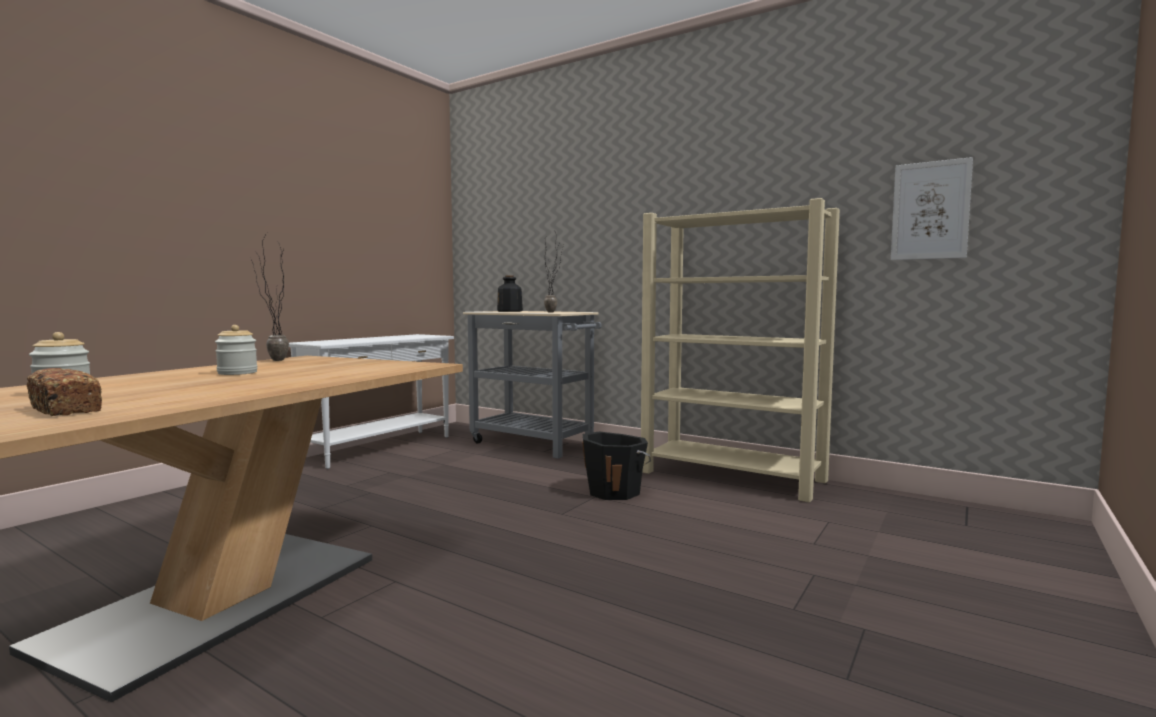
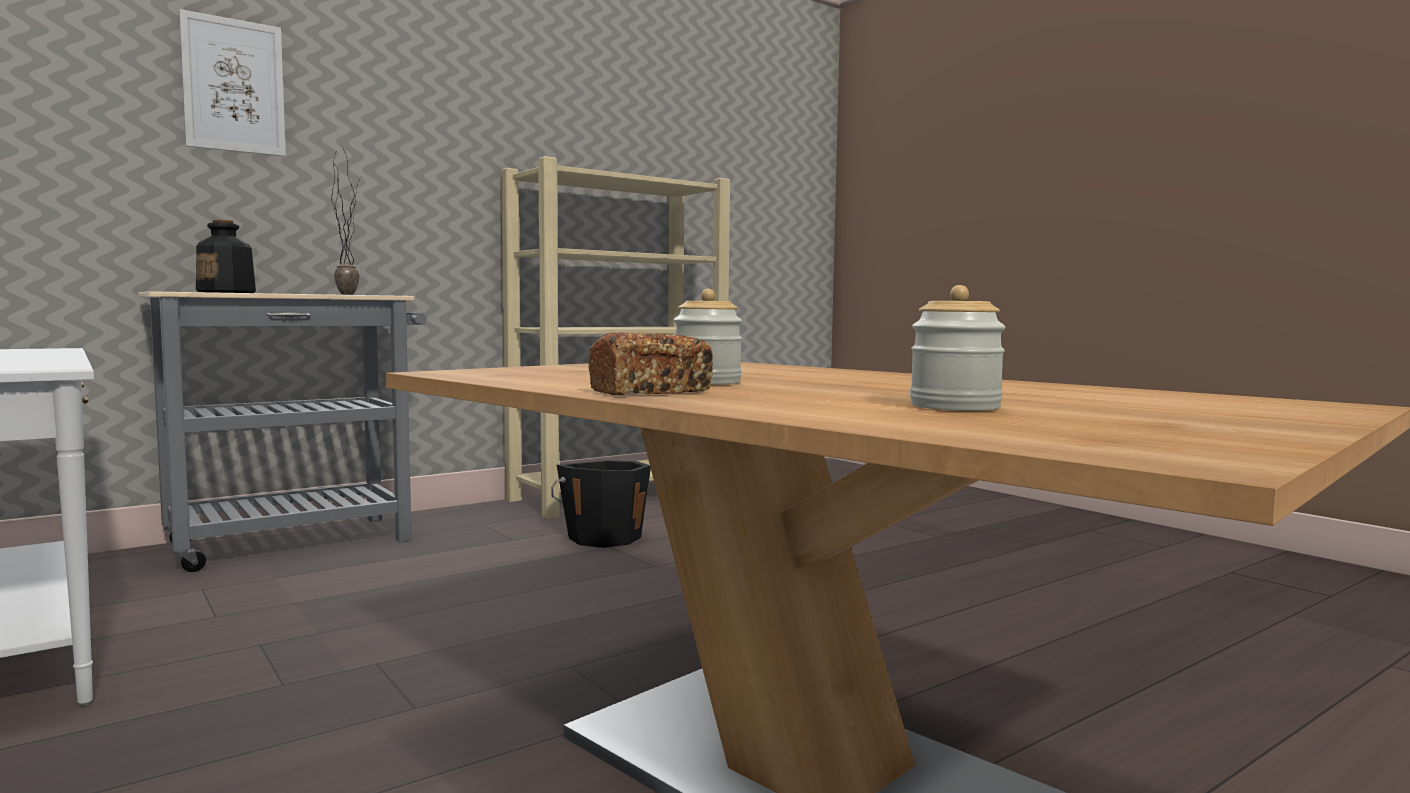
camera: 70 degrees left, 0 degrees up
bread [27,368,102,416] -> bread moved to [588,332,713,395]
potted plant [250,233,289,361] -> none
picture [891,157,973,260] -> picture moved to [179,9,286,157]

